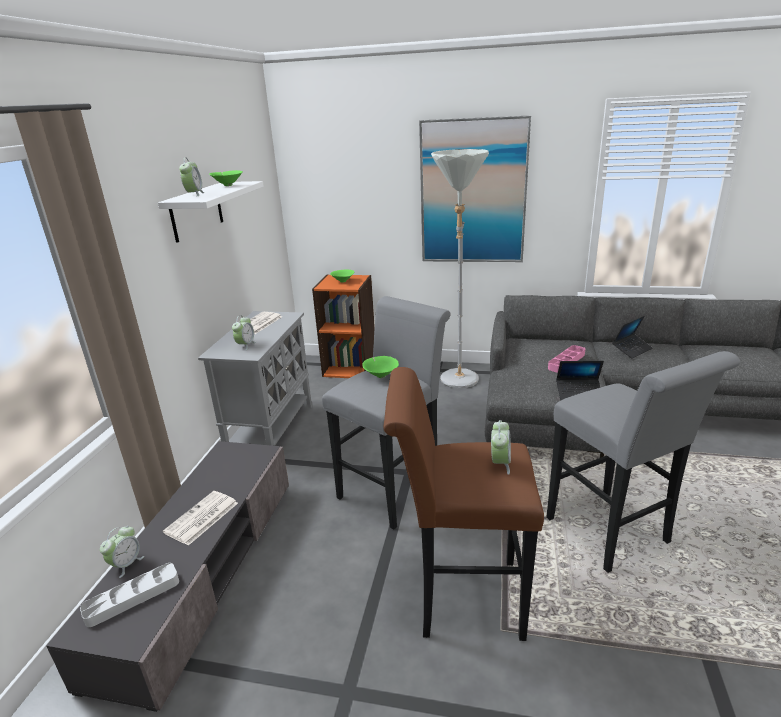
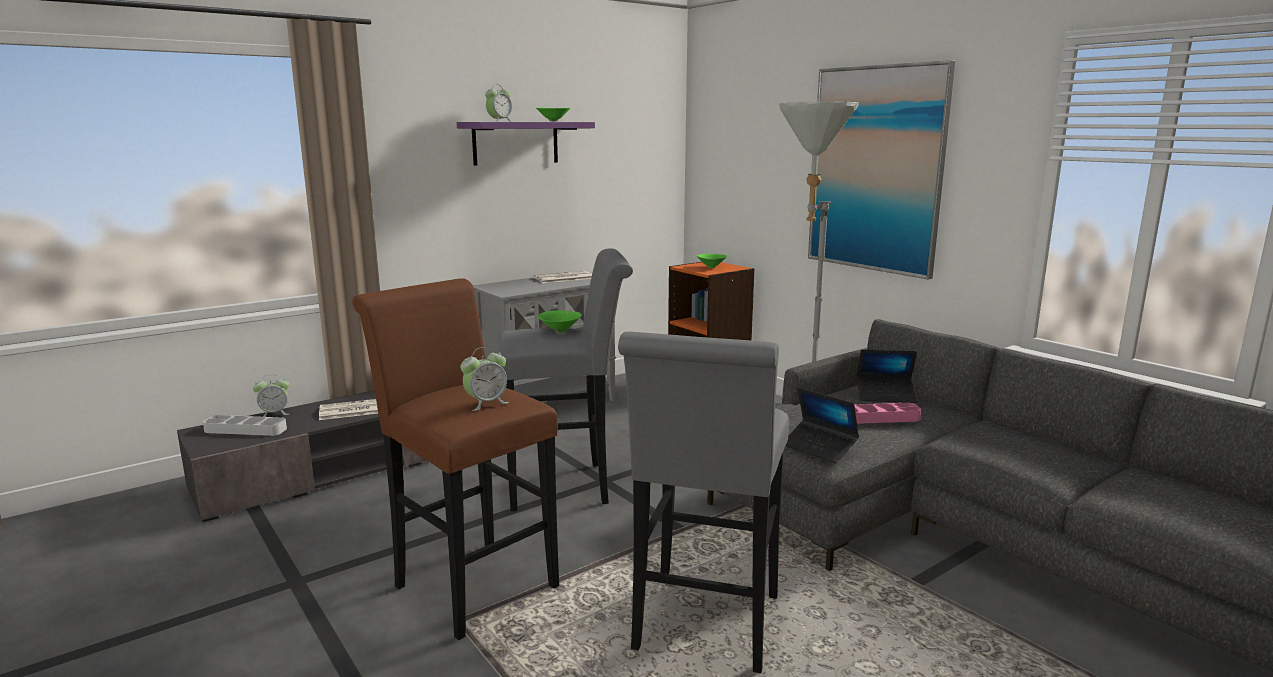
camera: 40 degrees right, 10 degrees down
white shelf [158,181,264,243] -> purple shelf [457,122,595,165]
alarm clock [232,315,256,351] -> none
laptop [612,316,653,359] -> laptop moved to [856,349,918,403]

